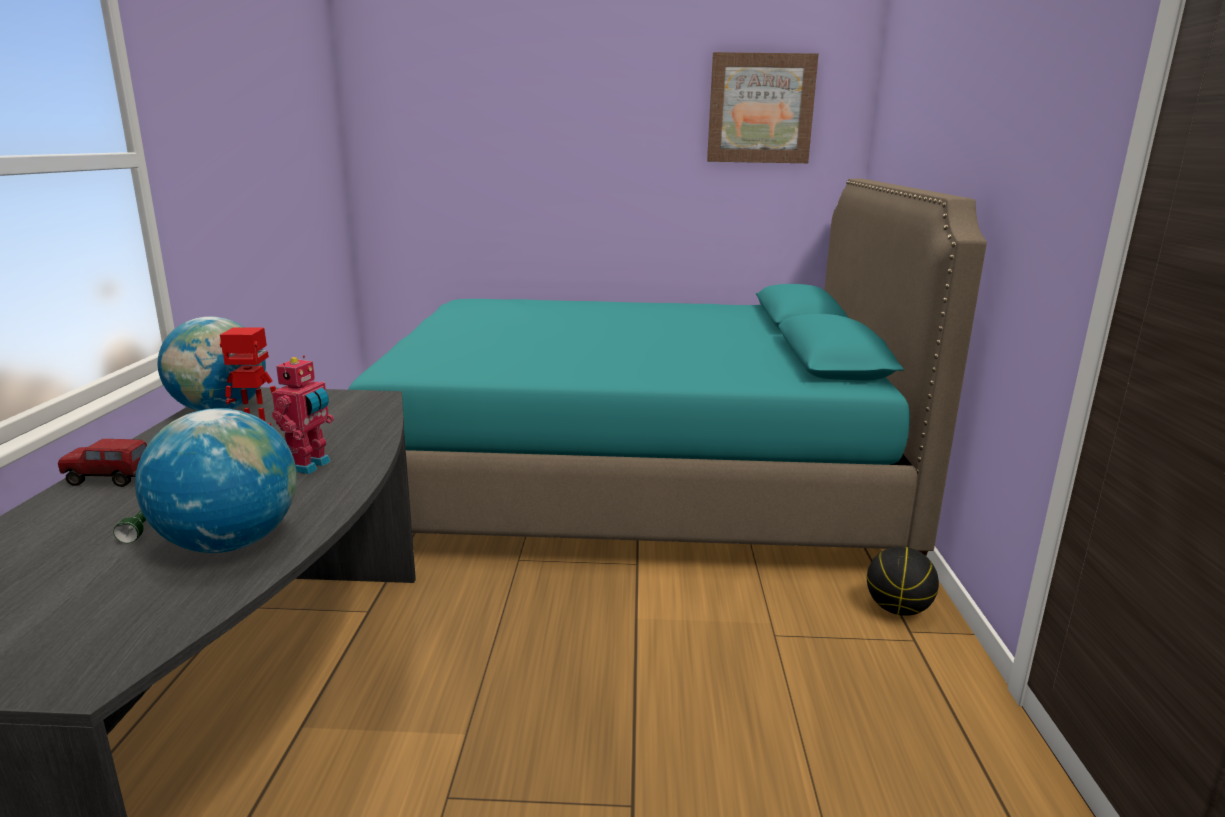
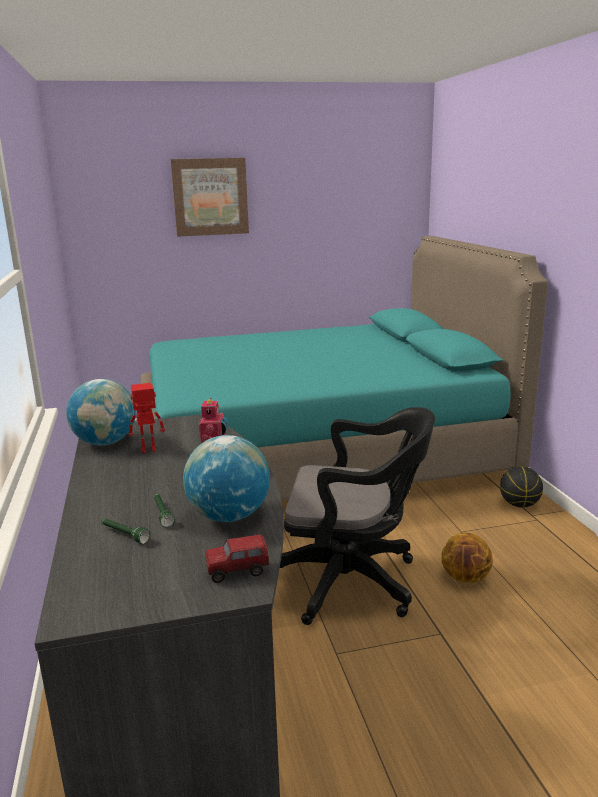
camera: 15 degrees left, 0 degrees up
toy truck [58,439,147,487] -> toy truck moved to [205,534,270,583]
picture [707,52,819,163] -> picture moved to [170,158,249,237]
none -> green flashlight [101,518,150,544]
none -> black office chair [280,407,435,625]
none -> basketball [441,533,493,583]

